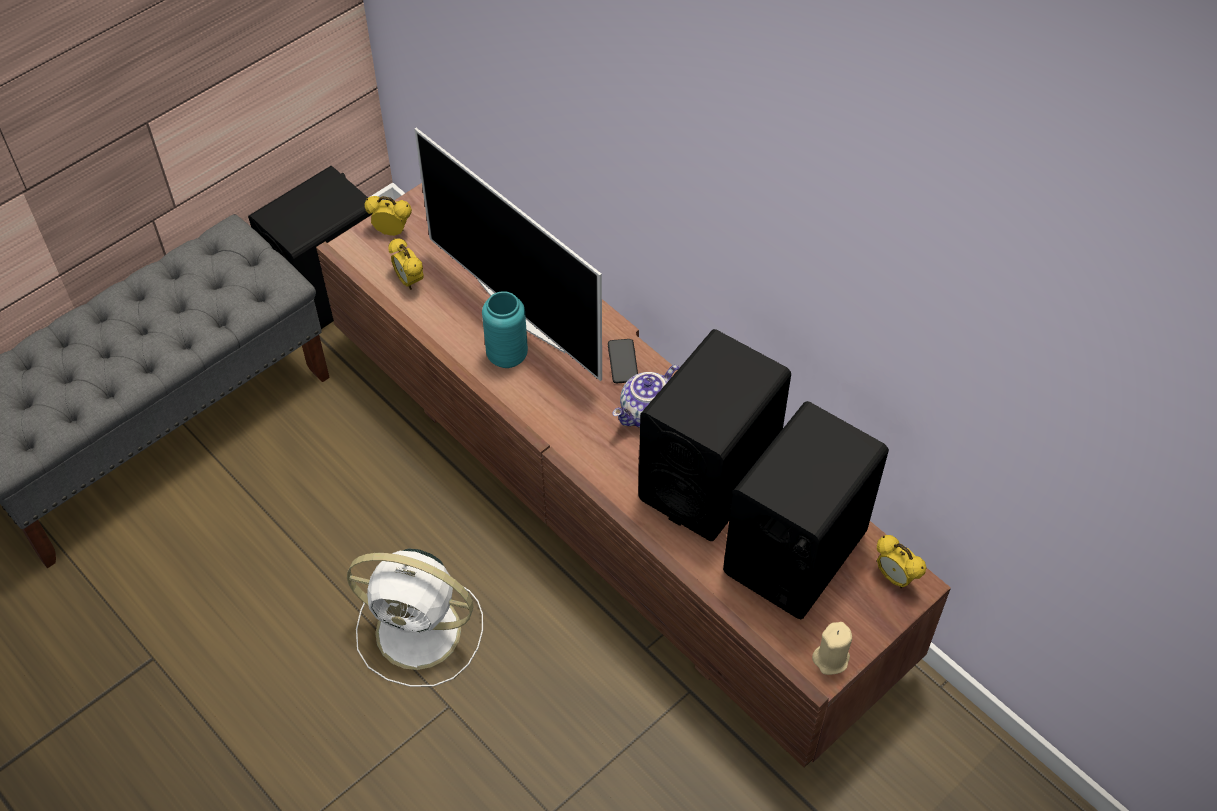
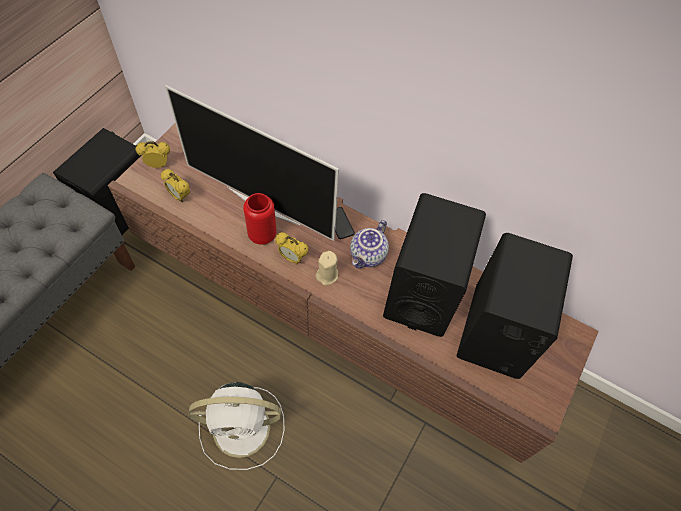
camera: 20 degrees left, 5 degrees up
turquoise vase [482,291,528,368] -> red vase [243,193,277,245]
beige candle [812,622,852,675] -> beige candle moved to [315,251,338,285]
alarm clock [877,535,927,588] -> alarm clock moved to [275,232,308,264]

